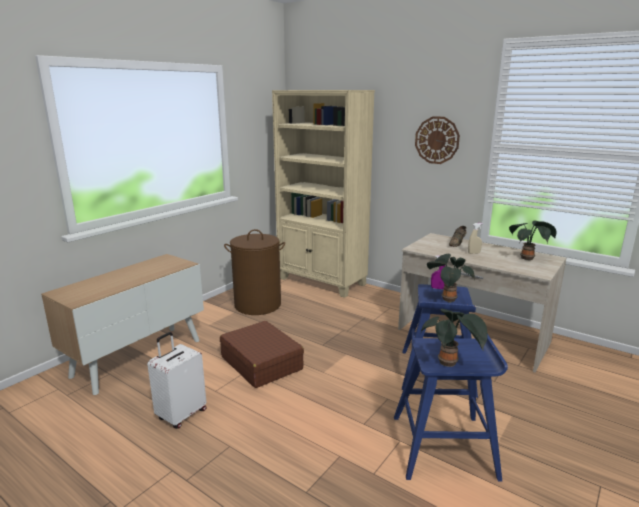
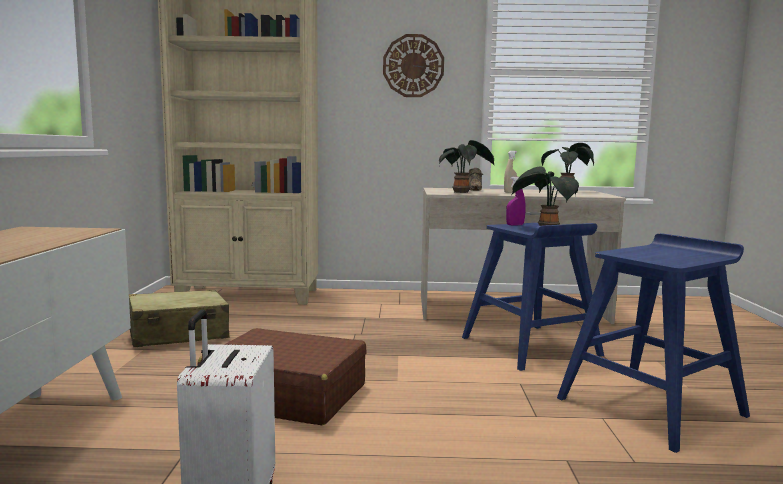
camera: 35 degrees left, 10 degrees down
brown laundry basket [224,229,285,315] -> beige suitcase [129,289,229,347]
potted plant [421,309,488,367] -> potted plant moved to [439,140,495,193]

